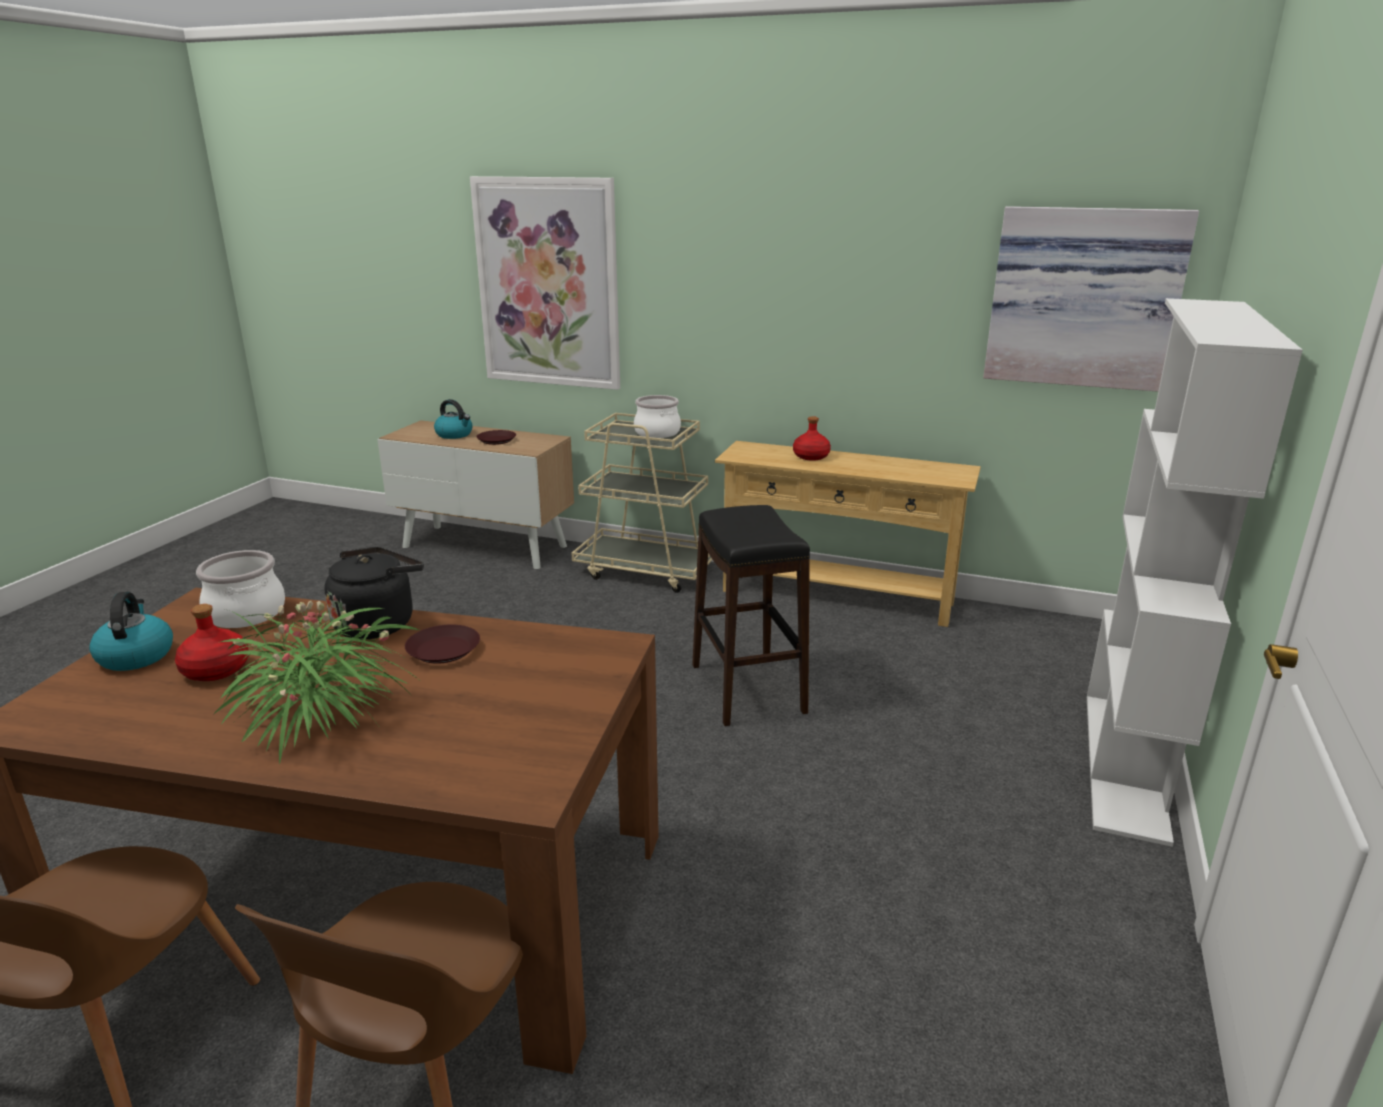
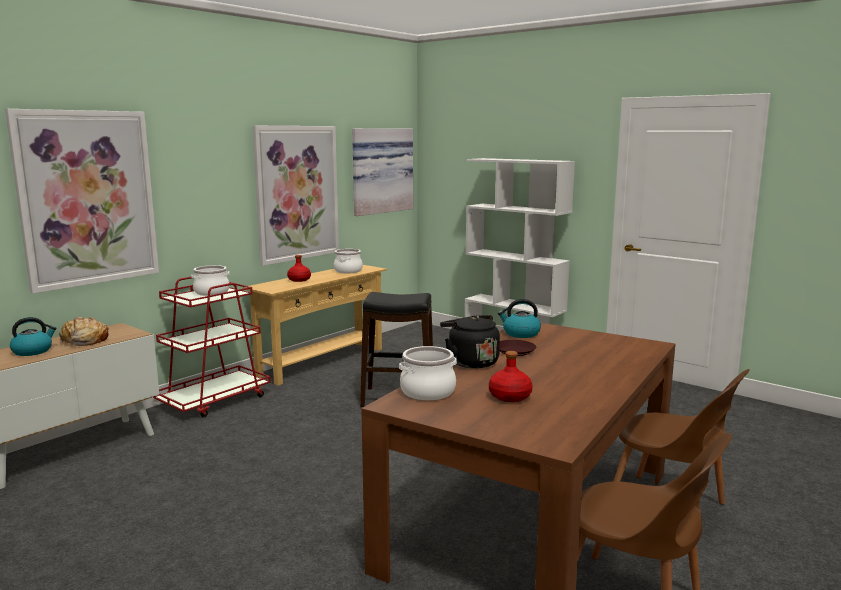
camera: 70 degrees left, 10 degrees down
kettle [89,592,173,671] -> kettle moved to [498,299,541,338]
potted plant [214,601,419,765] -> none
brown plate [476,430,516,445] -> bread [59,317,109,346]
beige cart [571,413,712,593] -> red cart [153,277,271,418]
none -> picture [252,126,339,266]
none -> cooking pot [334,249,363,273]

